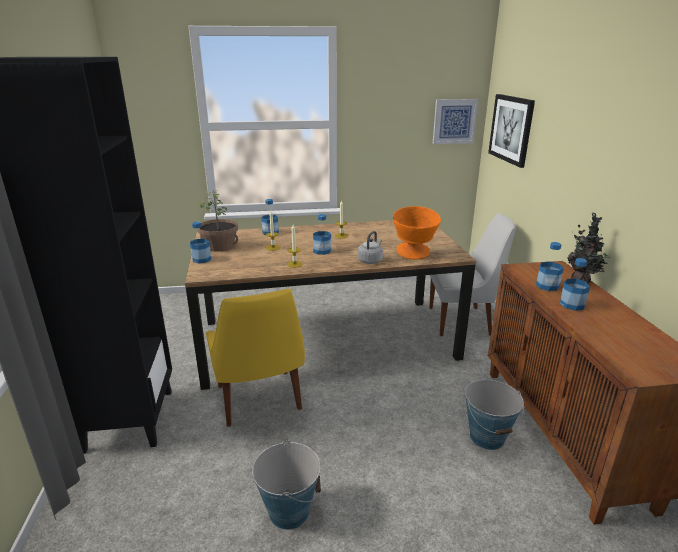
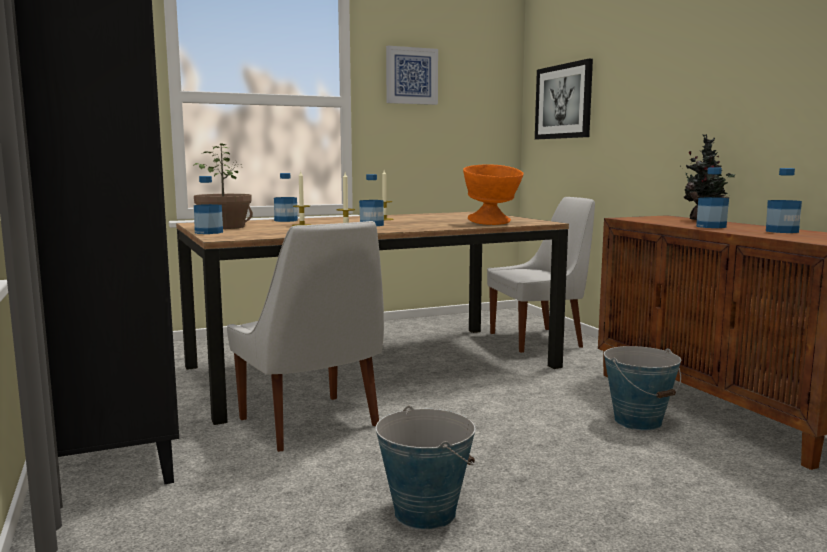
camera: 15 degrees left, 15 degrees down
yellow chair [206,289,305,427] -> white chair [227,221,384,452]
grey kettle [358,231,383,264] -> none
picture [433,99,479,144] -> picture moved to [386,46,438,105]
bottle [536,242,564,291] -> bottle moved to [766,168,802,233]

